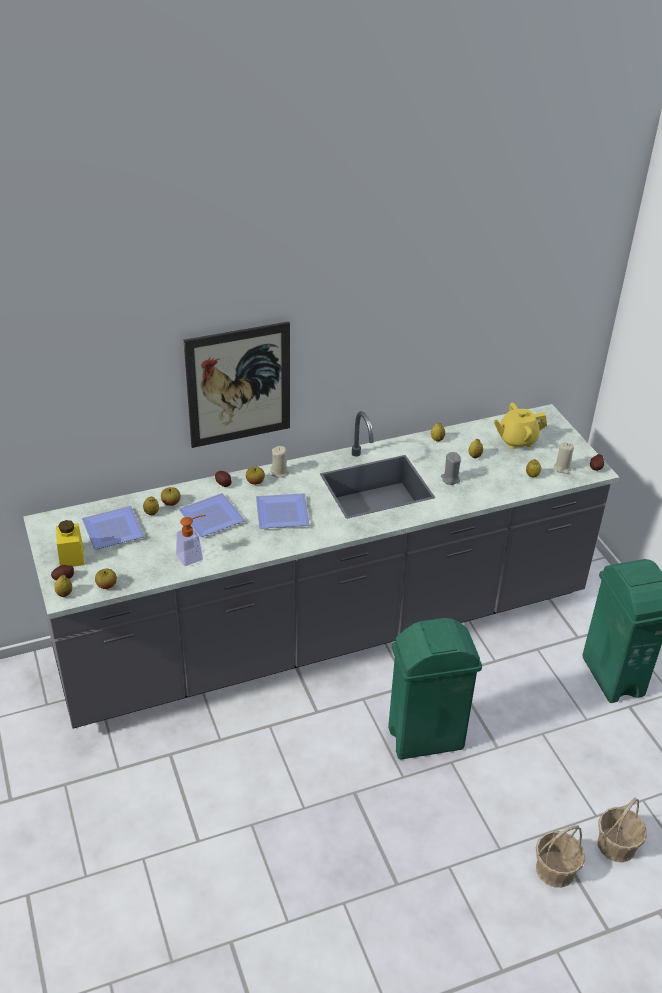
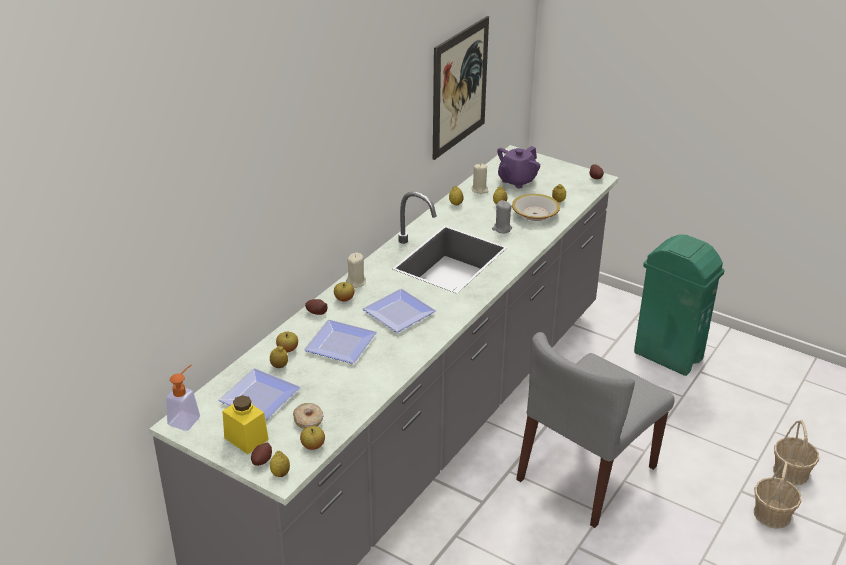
camera: 35 degrees left, 5 degrees down
soap dispenser [176,515,206,566] -> soap dispenser moved to [166,365,200,431]
picture [184,321,290,448] -> picture moved to [433,16,489,160]
green trash can [388,618,482,759] -> grey chair [516,332,675,528]
yellow teapot [493,403,547,449] -> purple teapot [497,146,540,188]
beige candle [554,442,574,474] -> beige candle moved to [472,163,489,194]
none -> donut [293,403,323,429]
none -> bowl [512,194,560,221]

